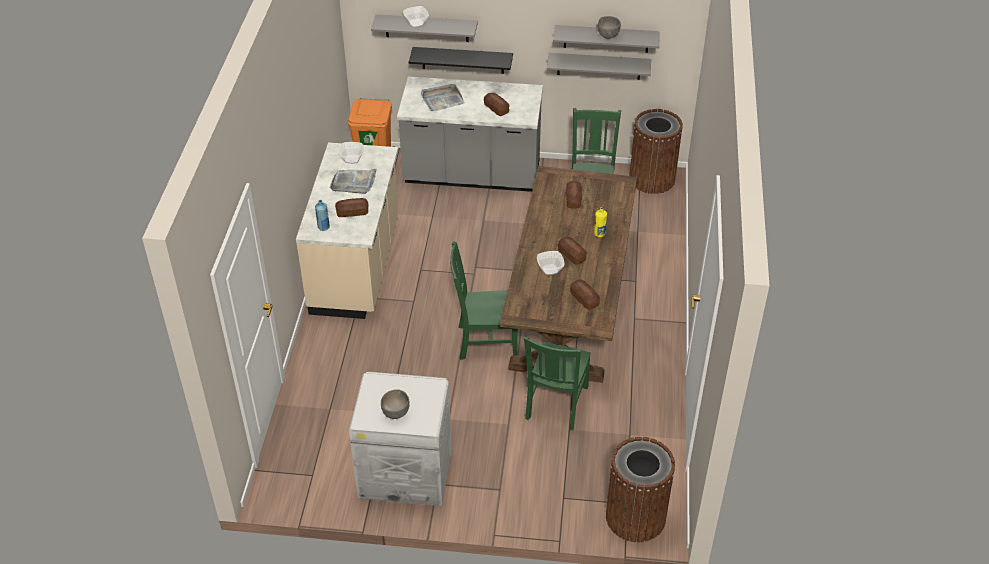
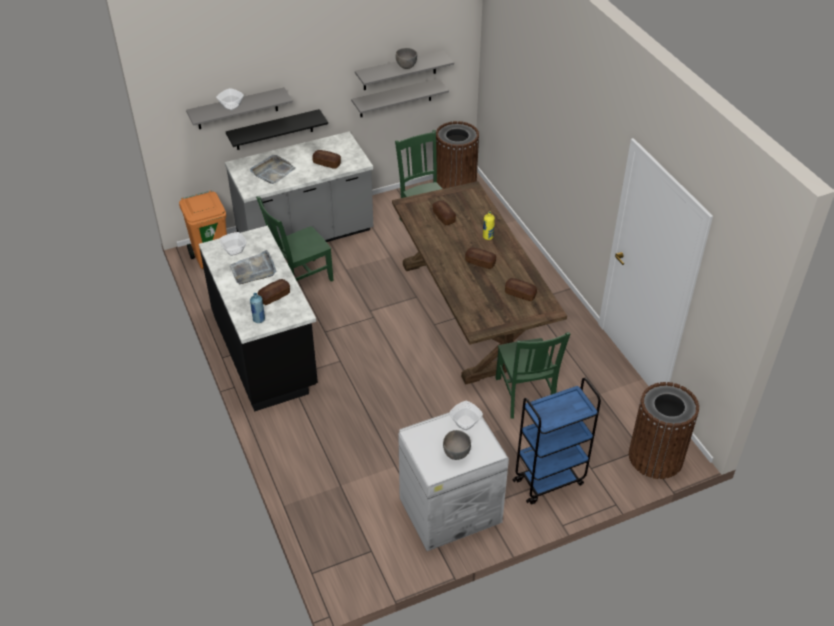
camera: 30 degrees left, 0 degrees up
beige counter [296,142,398,319] -> black counter [199,226,318,412]
green chair [450,241,518,360] -> green chair moved to [256,196,334,282]
bowl [537,251,565,275] -> bowl moved to [449,401,483,430]
none -> blue cart [513,378,601,504]

